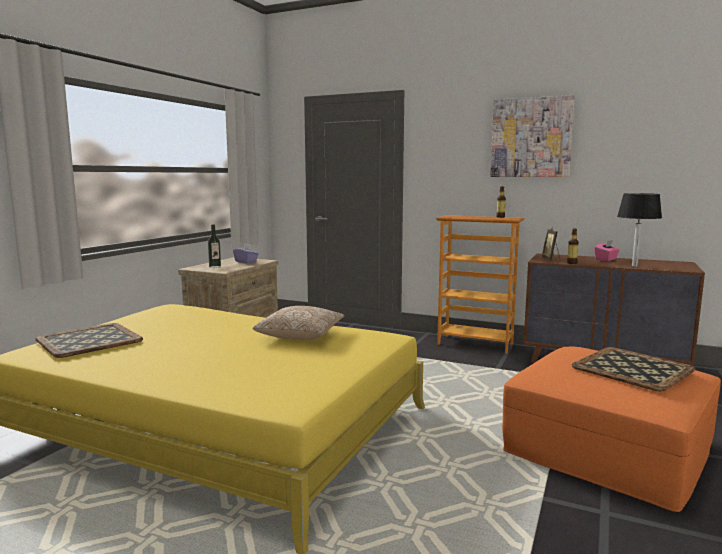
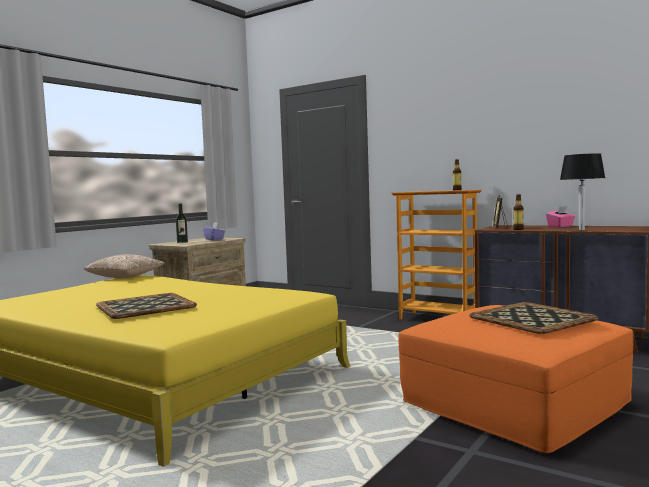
camera: 10 degrees right, 5 degrees down
tray [36,323,143,358] -> tray moved to [96,293,197,319]
pillow [253,306,345,340] -> pillow moved to [84,254,165,278]
picture [490,95,575,177] -> none

